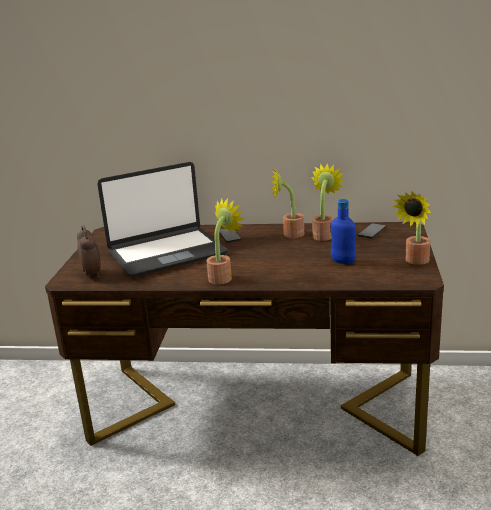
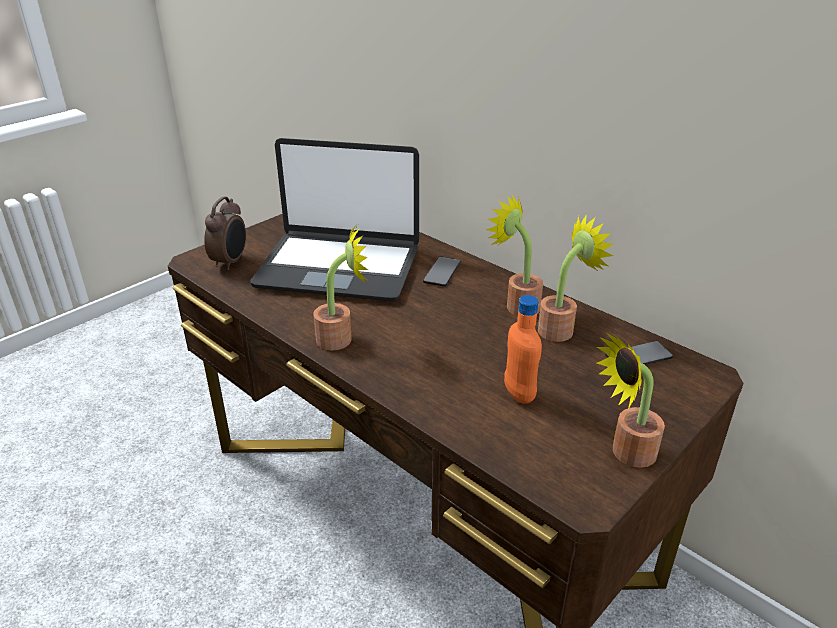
camera: 35 degrees right, 10 degrees up
blue bottle [330,199,356,264] -> orange bottle [504,295,542,404]

